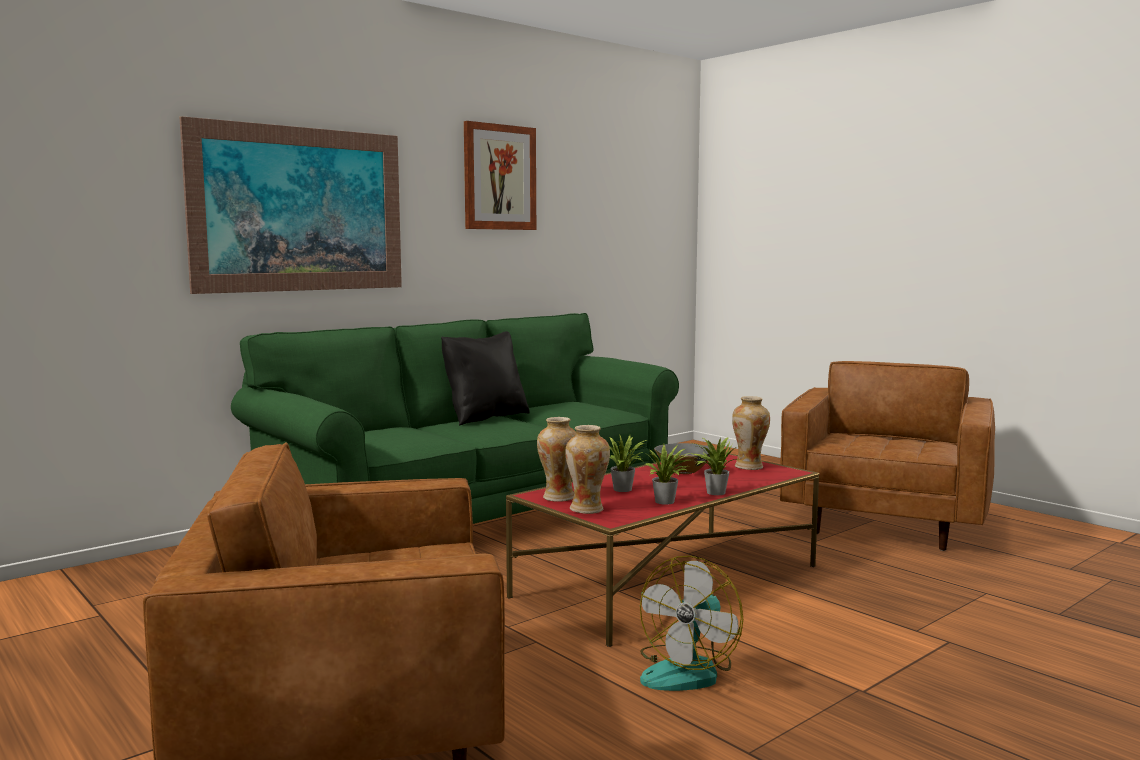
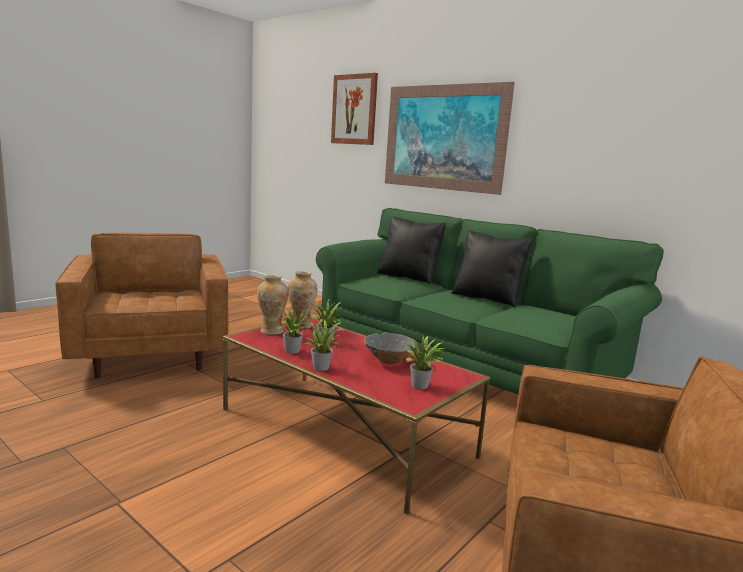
camera: 80 degrees right, 5 degrees up
picture [464,121,536,230] -> picture moved to [331,73,378,145]
fan [640,556,743,691] -> none
vase [732,396,770,470] -> potted plant [402,335,448,389]
none -> black pillow [377,216,446,284]

